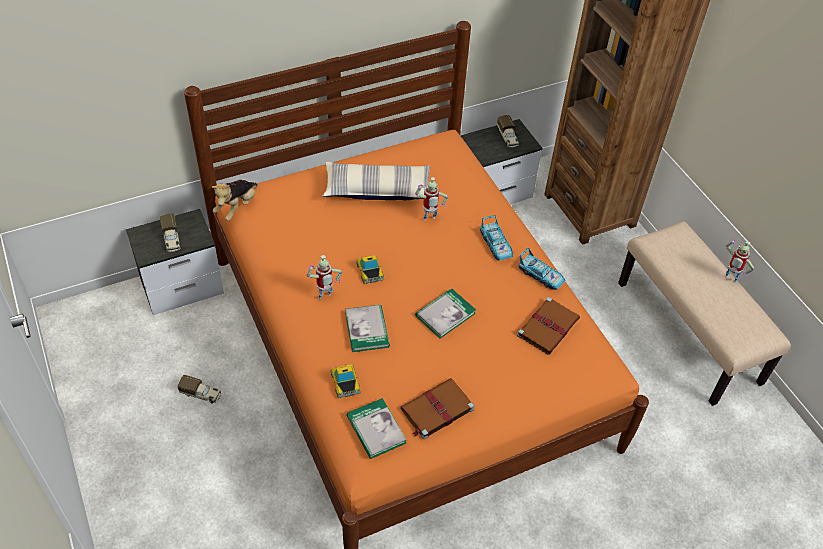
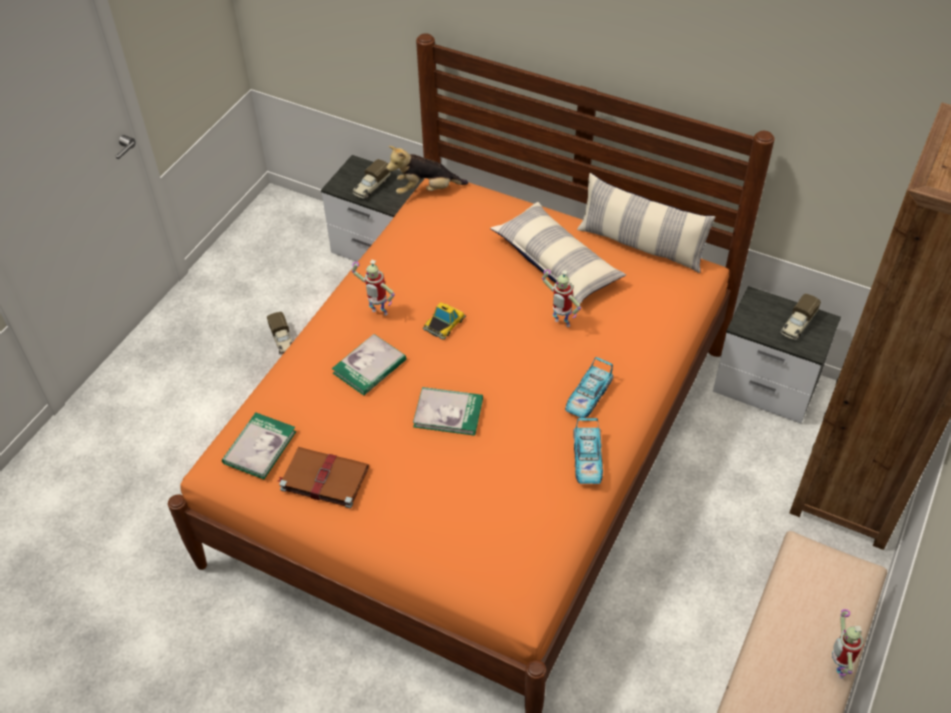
camera: 55 degrees right, 0 degrees up
toy car [331,364,361,398] -> none
brown book [517,297,580,355] -> none
none -> pillow [577,173,716,273]

